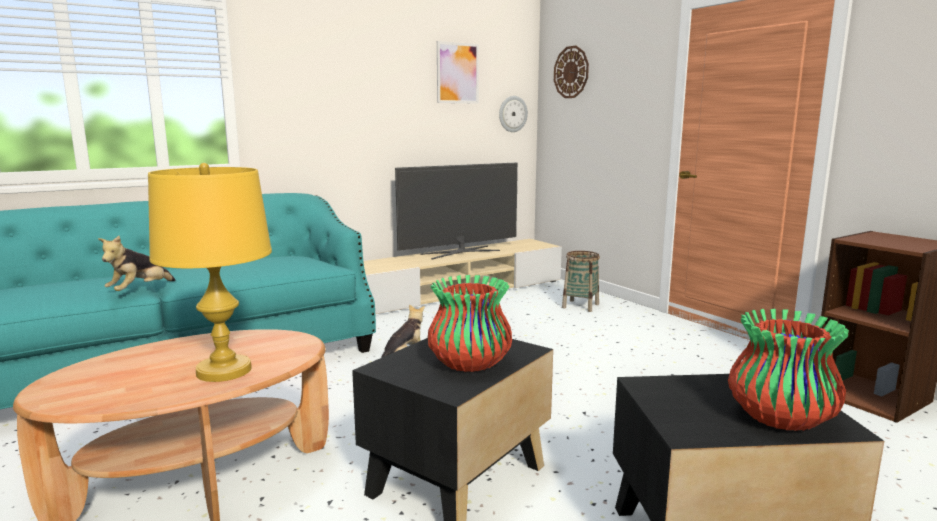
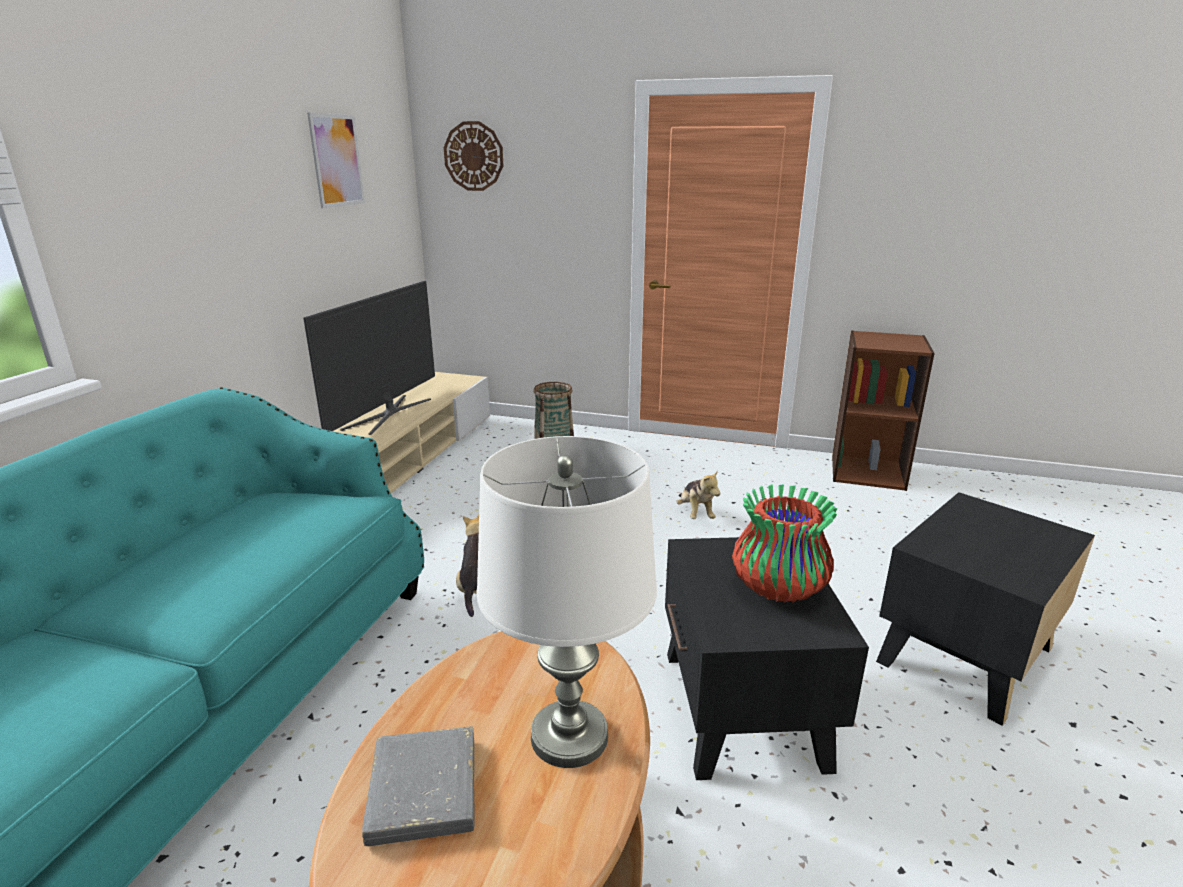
camera: 40 degrees left, 10 degrees up
plush toy [98,236,176,291] -> plush toy moved to [676,470,720,519]
yellow table lamp [148,163,272,382] -> white table lamp [476,436,657,768]
wall clock [499,96,528,132] -> none
vase [728,309,849,431] -> none
none -> grey book [362,726,475,846]

